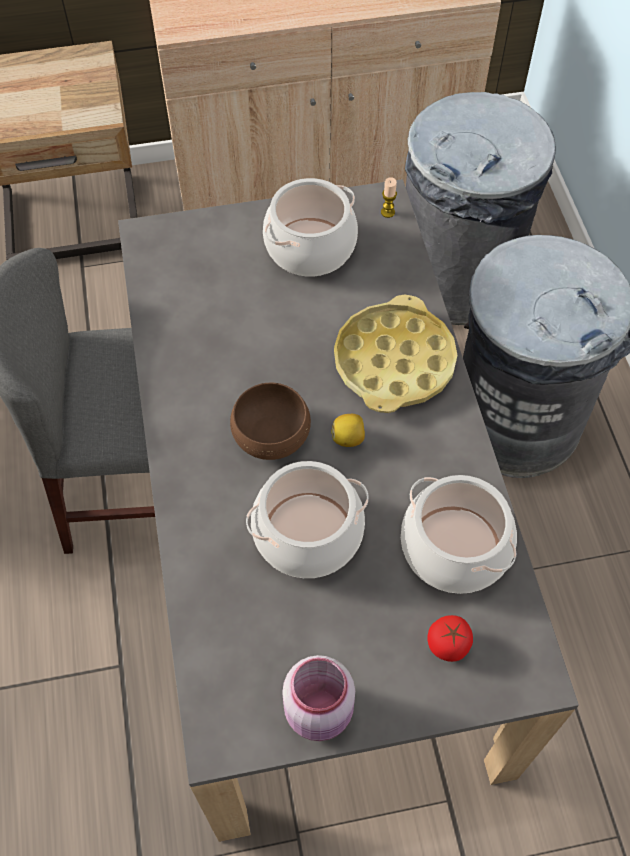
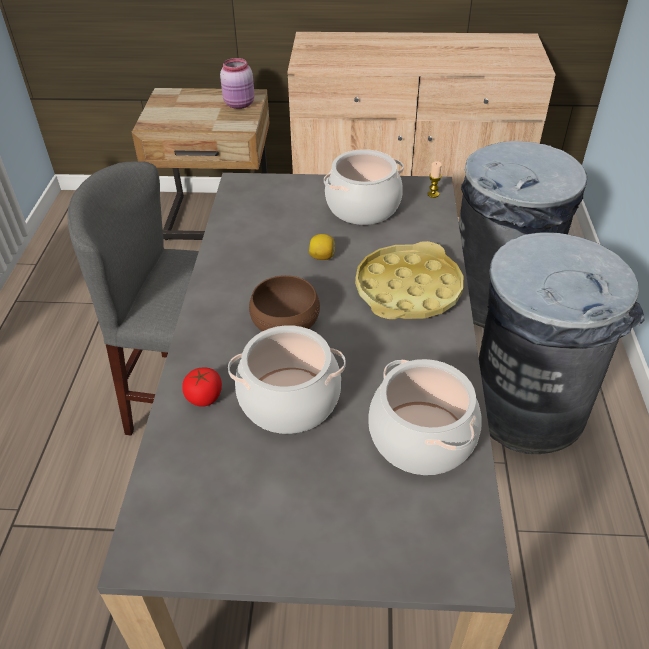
camera: 15 degrees right, 15 degrees down
pink jar [282,655,355,741] -> pink jar moved to [220,58,255,109]
lemon [331,414,365,447] -> lemon moved to [309,234,335,260]
tomato [427,615,473,662] -> tomato moved to [182,367,222,407]

